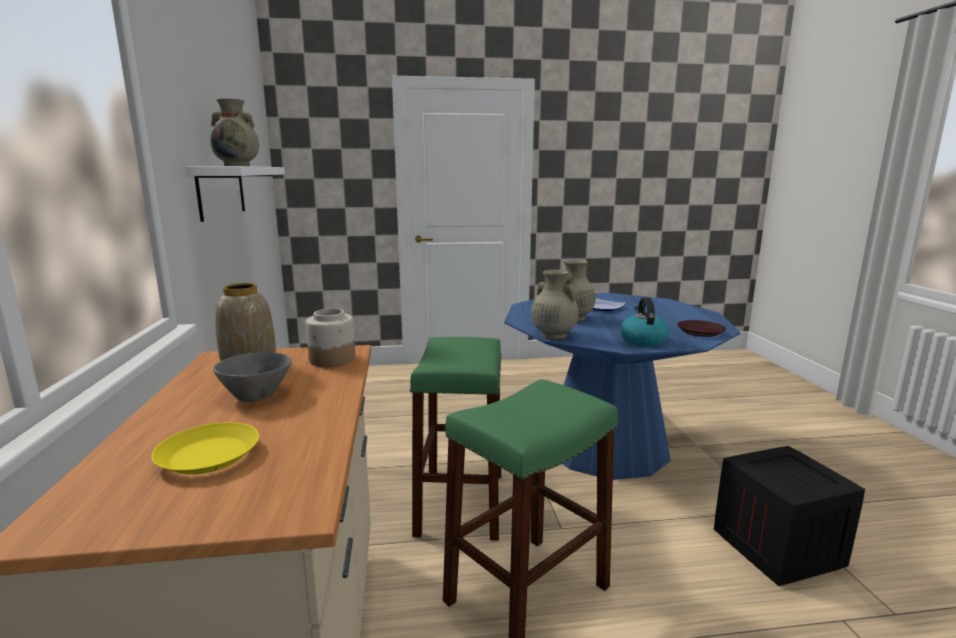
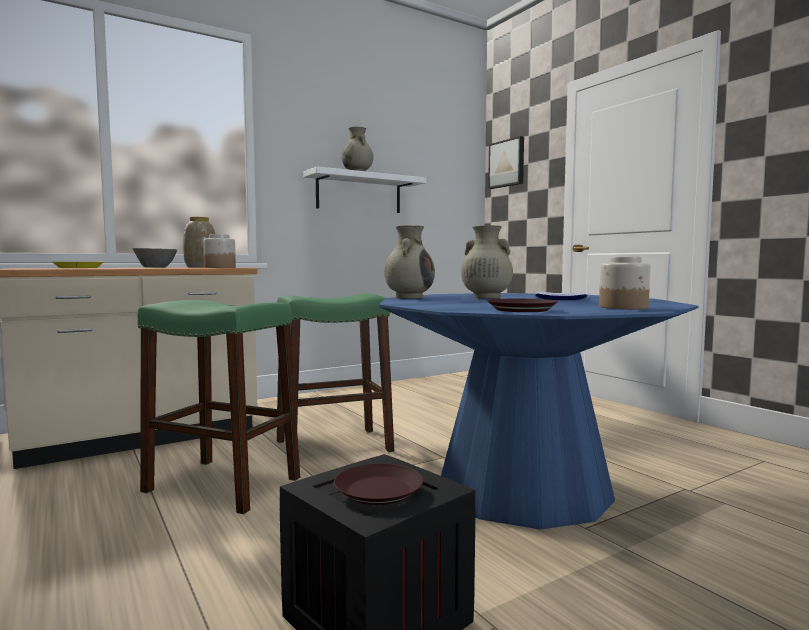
camera: 65 degrees right, 10 degrees down
kettle [620,297,669,347] -> none
none -> brown plate [334,463,423,505]
none -> picture [488,136,524,189]
none -> jar [599,257,650,309]

